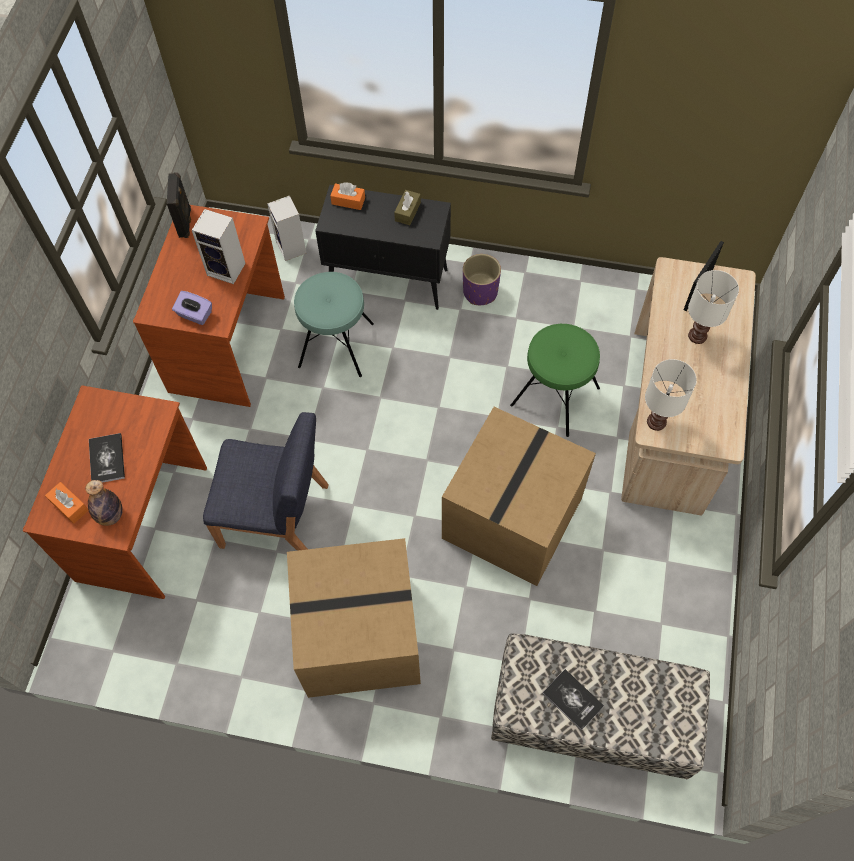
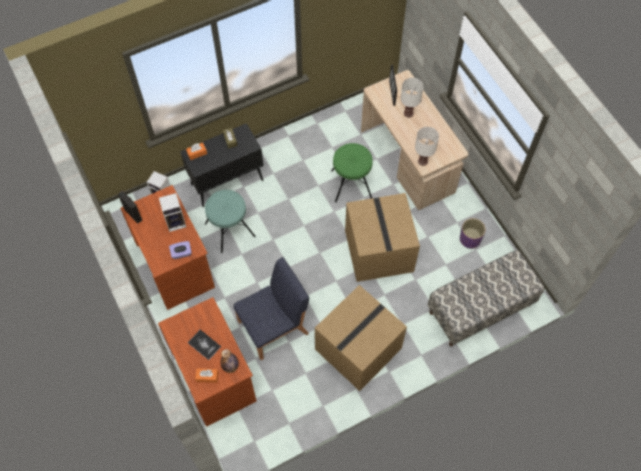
camera: 40 degrees left, 0 degrees up
purple planter [463,254,501,305] -> purple planter moved to [460,218,486,249]
book [543,669,604,731] -> none

